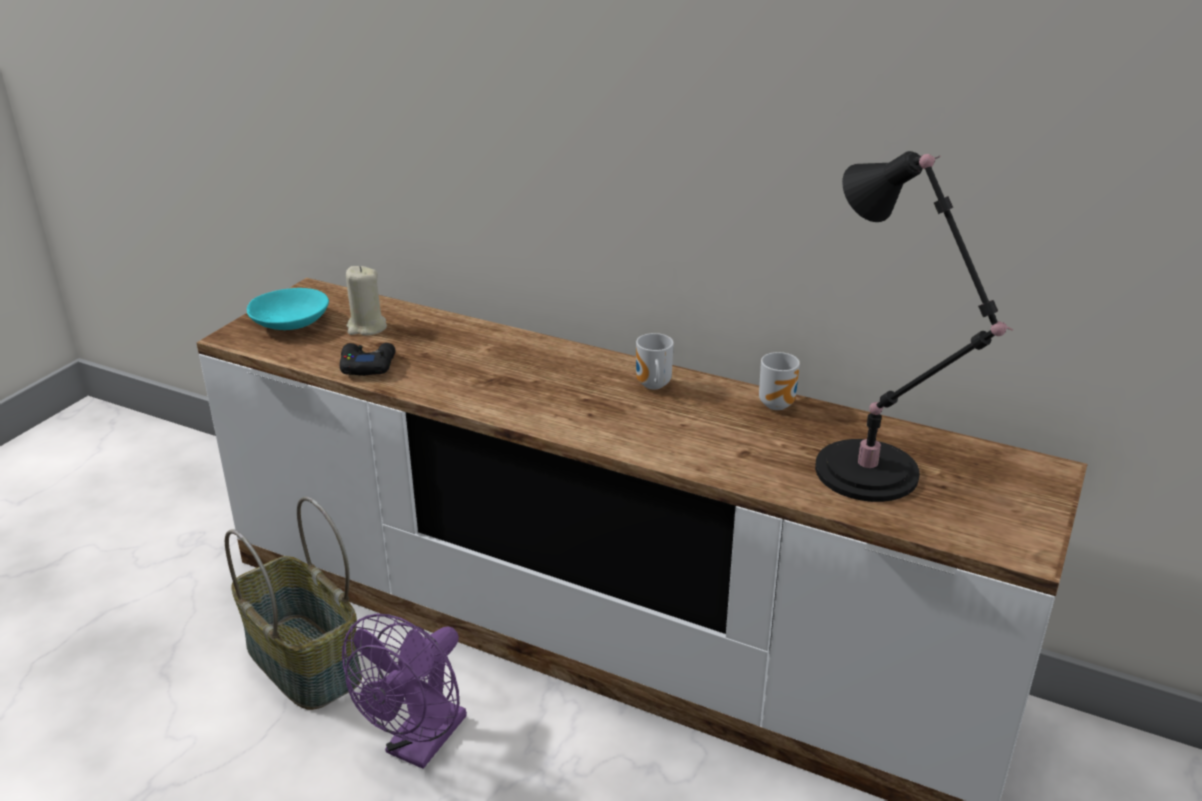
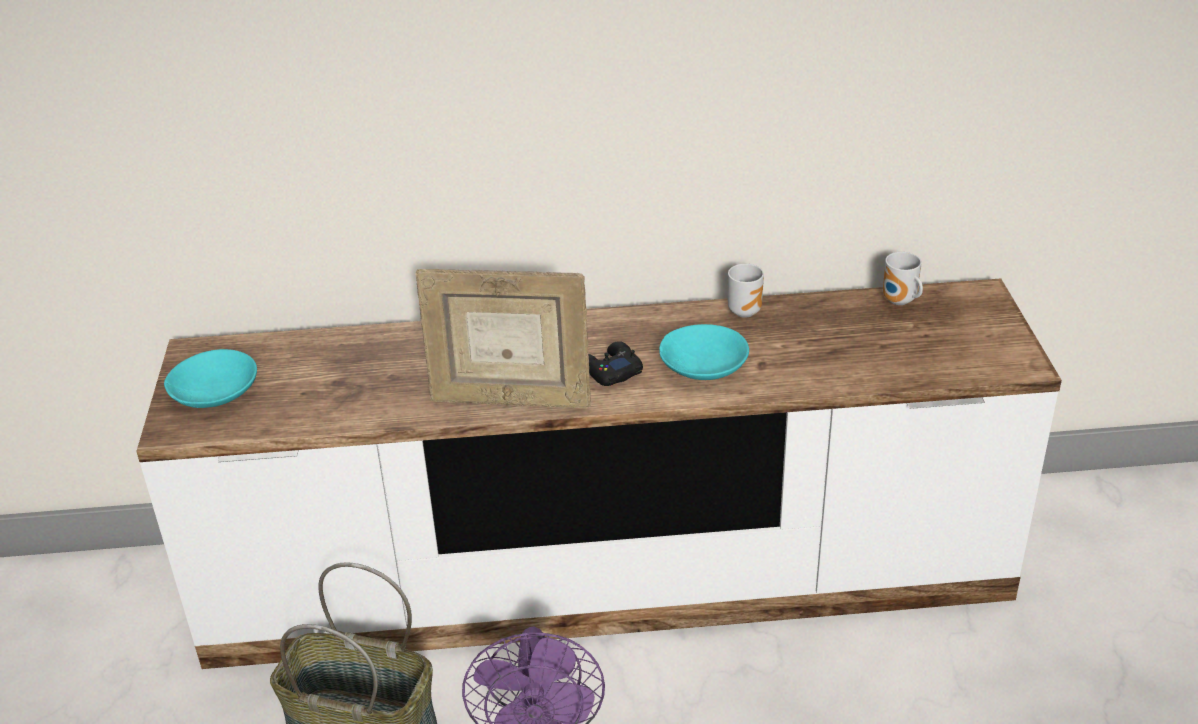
camera: 30 degrees left, 5 degrees up
black game controller [340,343,395,376] -> black game controller moved to [589,341,643,386]
beige candle [346,266,387,335] -> none
mug [636,333,674,389] -> mug moved to [883,252,923,305]
black table lamp [815,151,1014,502] -> none
none -> picture frame [415,269,591,408]
none -> turquoise bowl [659,324,749,380]

